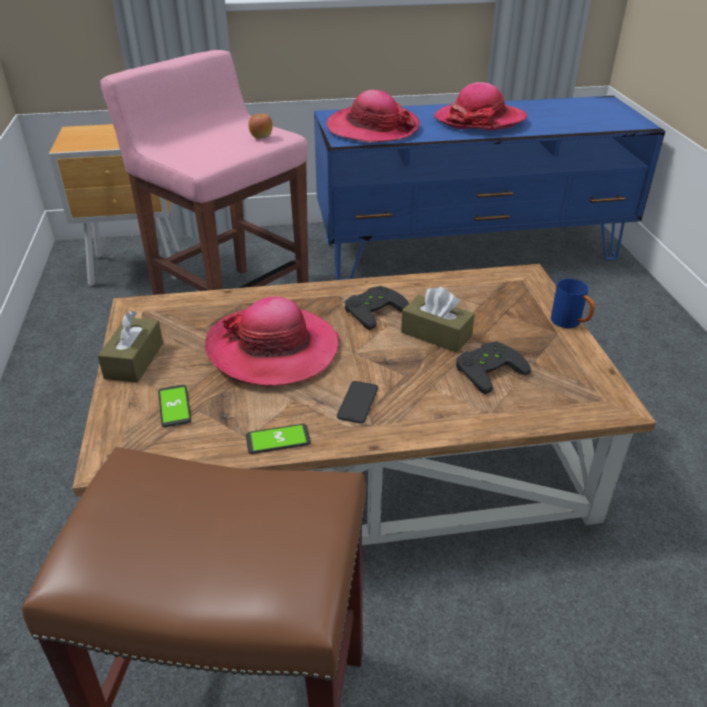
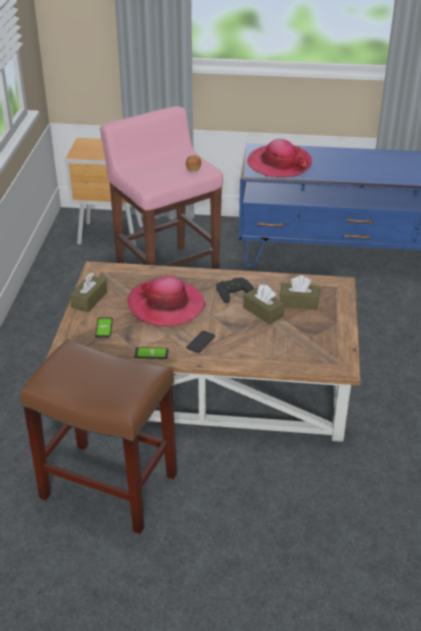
camera: 15 degrees right, 0 degrees up
hat [434,82,527,130] -> none
black game controller [456,341,531,394] -> none
blue mug [551,279,595,328] -> none
none -> brown tissue box [280,276,319,310]

